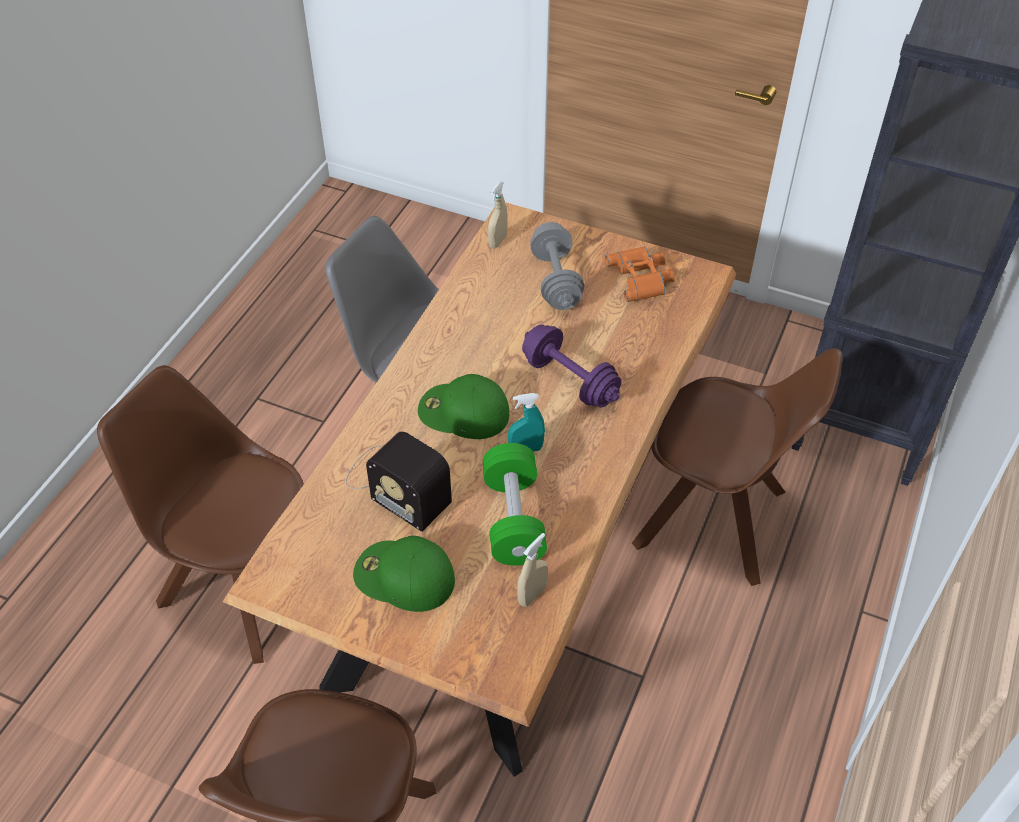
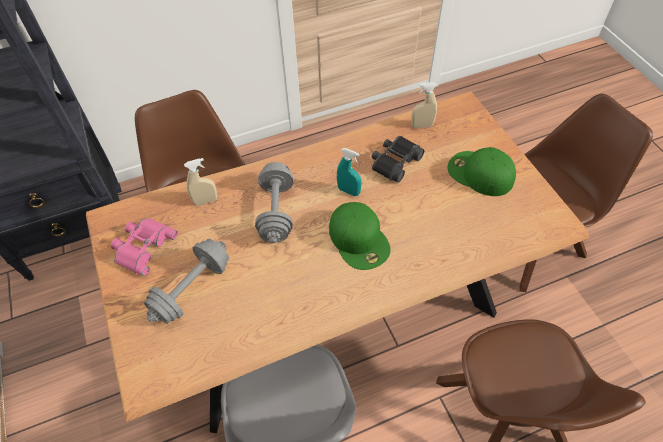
camera: 135 degrees left, 5 degrees up
radio [346,432,452,532] -> none
green cap [353,536,455,612] -> green cap turned 150 degrees clockwise [447,147,516,196]
green dumbbell [483,443,547,566] -> black binoculars [371,136,424,183]
beige spray bottle [488,182,508,248] -> beige spray bottle moved to [184,158,217,206]
purple dumbbell [522,324,621,407] -> grey dumbbell [255,162,294,243]
orange binoculars [605,246,675,302] -> pink binoculars [111,218,178,276]

